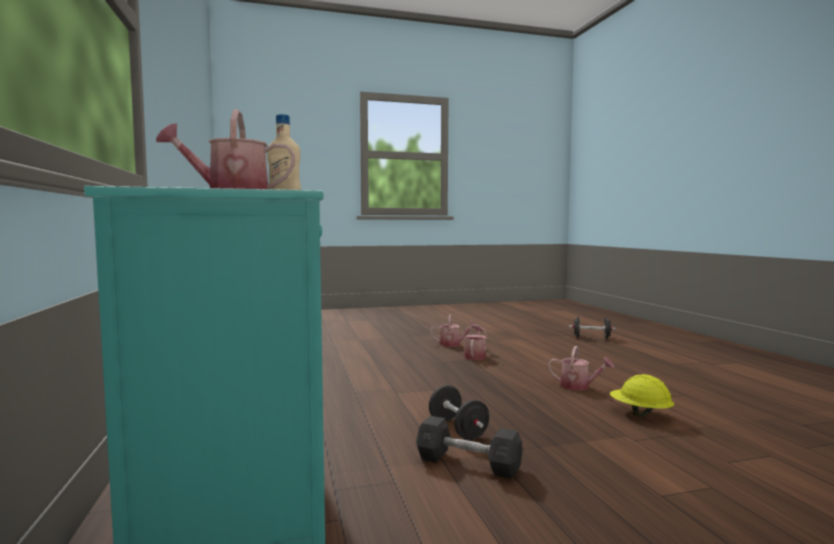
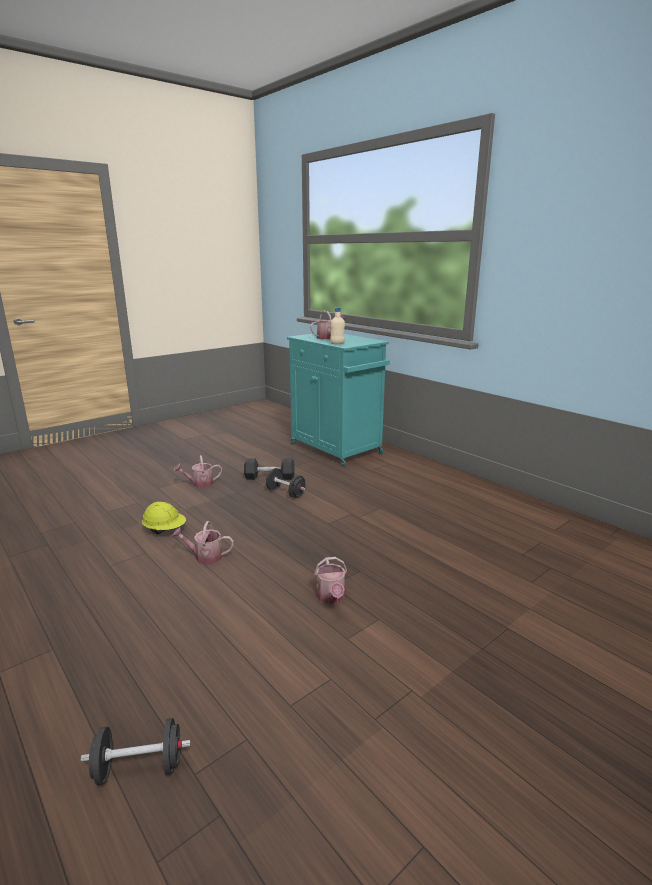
camera: 155 degrees right, 15 degrees up
watering can [430,315,476,347] -> watering can moved to [174,455,222,488]

